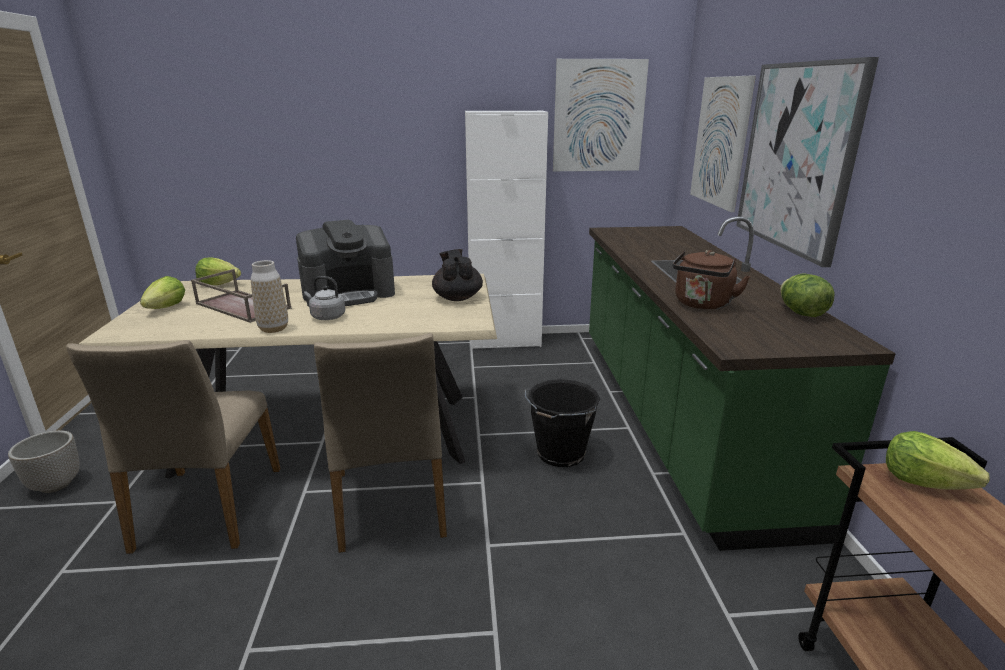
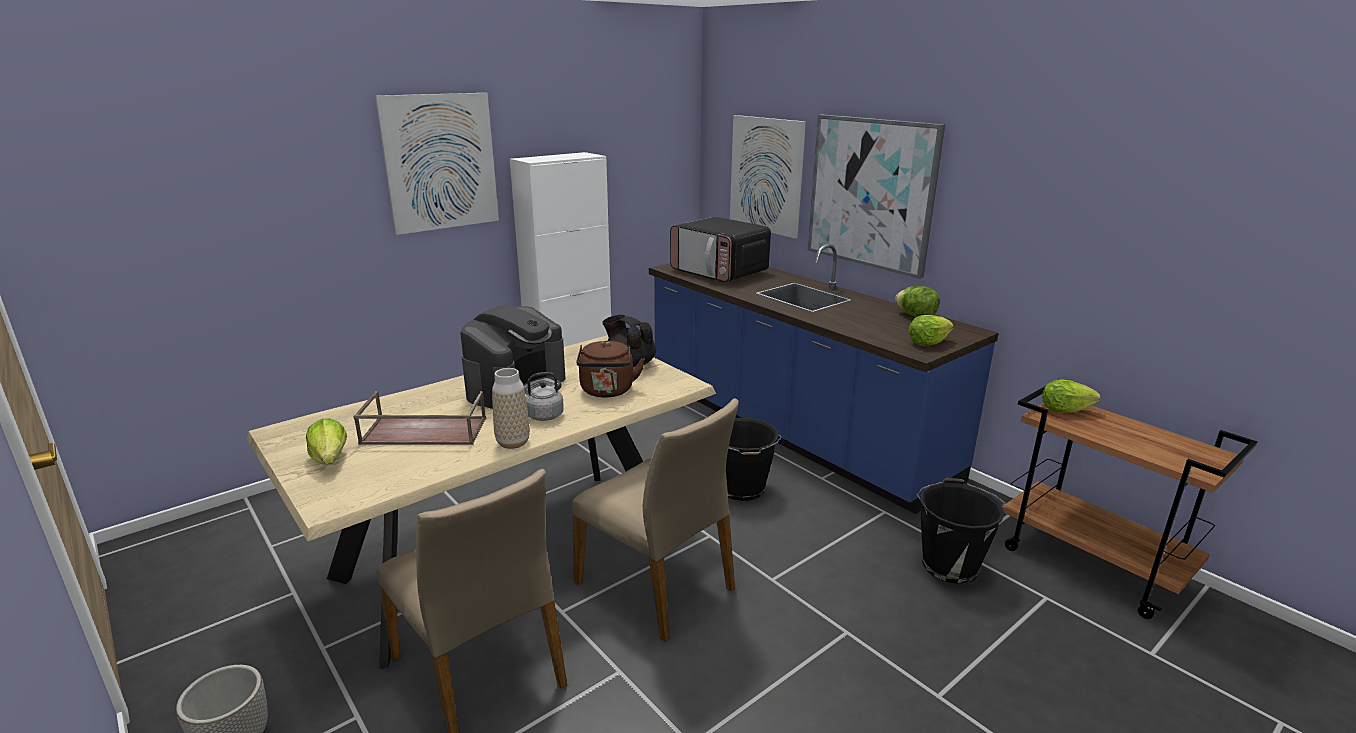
camera: 35 degrees left, 0 degrees up
lettuce [195,257,241,285] -> lettuce moved to [909,315,953,346]
picture [553,59,649,171] -> picture moved to [375,93,499,235]
green counter [589,216,896,551] -> blue counter [649,244,999,514]
brown kettle [672,250,751,310] -> brown kettle moved to [576,341,645,398]
none -> microwave [670,217,771,282]
none -> black bucket [916,477,1005,584]

